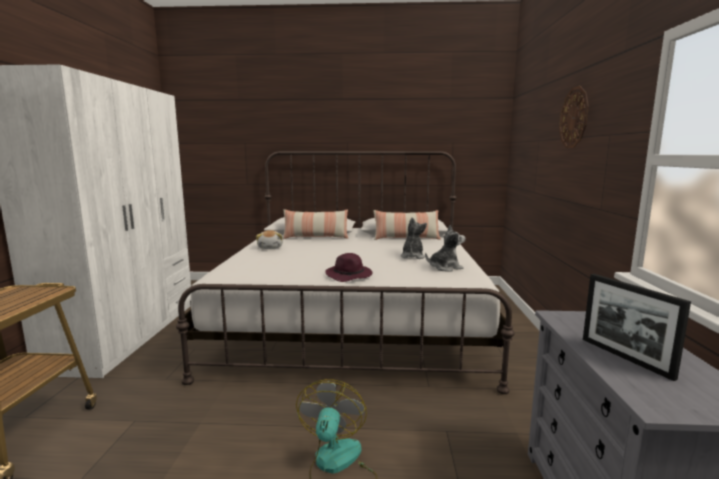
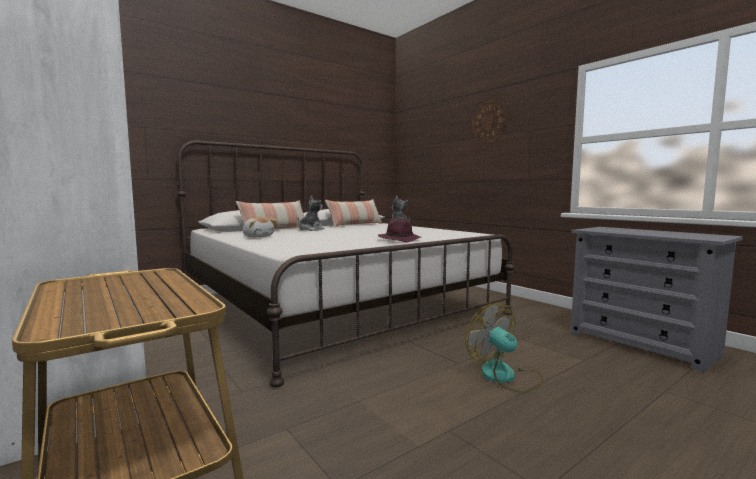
camera: 40 degrees left, 5 degrees down
plush toy [425,225,465,271] -> plush toy moved to [298,196,324,231]
picture frame [583,274,691,381] -> none

